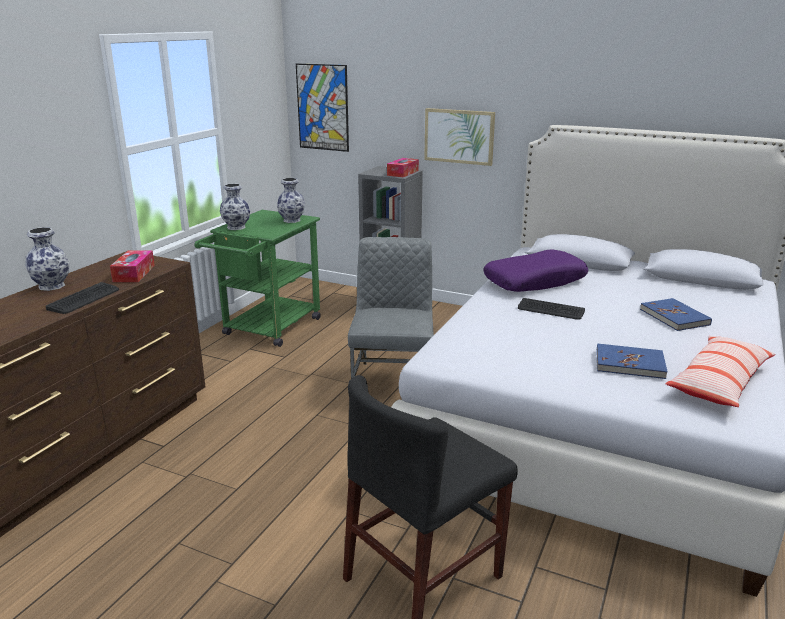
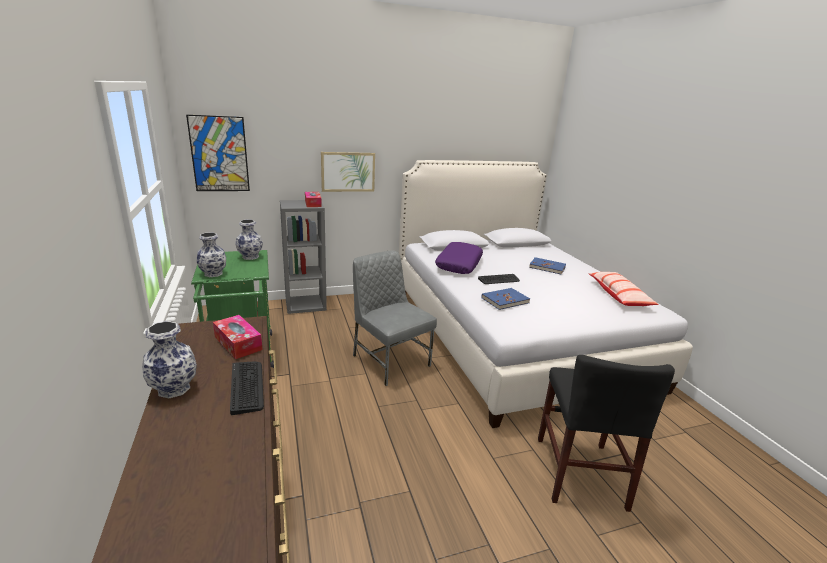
camera: 45 degrees left, 0 degrees up
blue book [596,344,668,379] -> blue book moved to [481,288,530,310]

